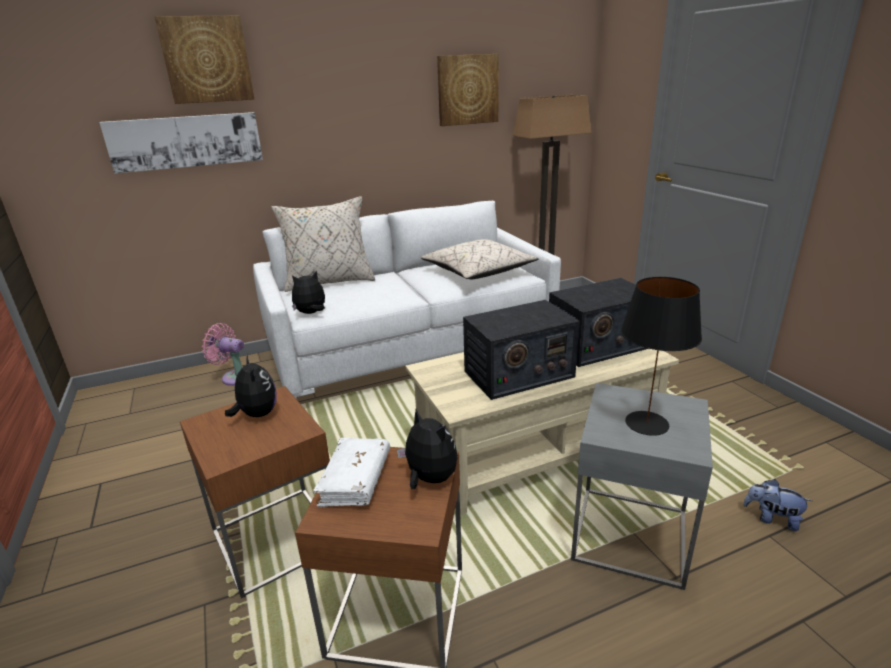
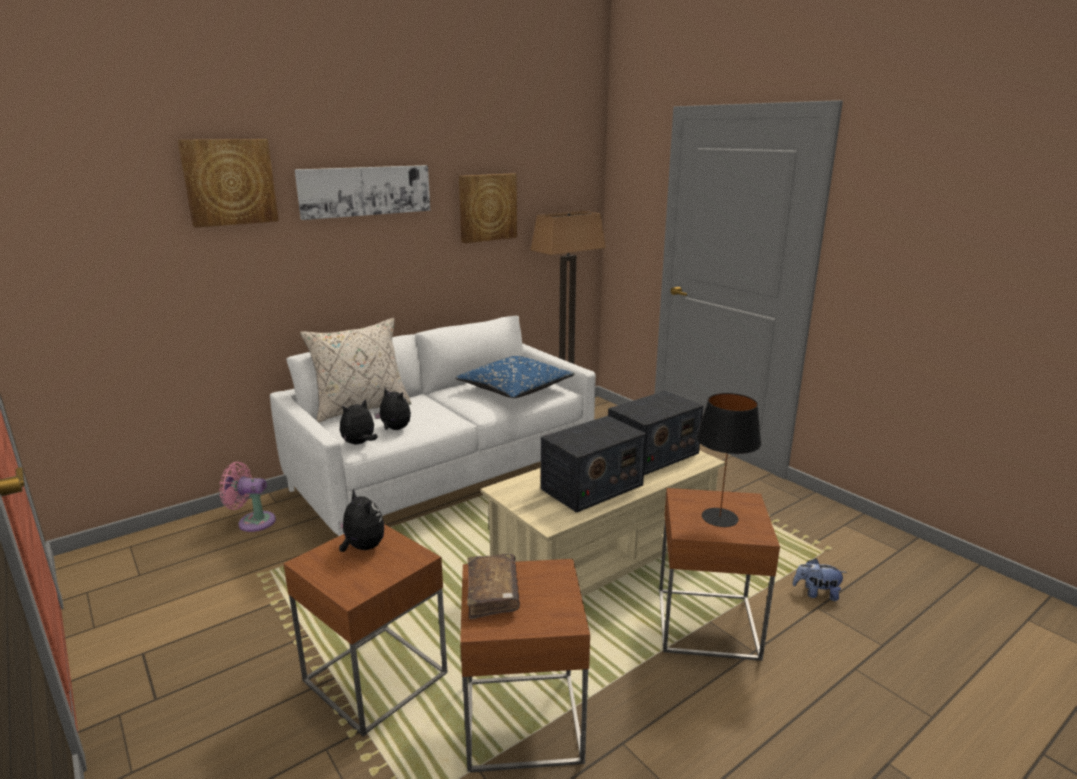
camera: 15 degrees left, 5 degrees down
picture [99,112,263,174] -> picture moved to [294,165,430,220]
white book [313,438,390,507] -> brown book [467,554,520,619]
plush toy [397,409,458,489] -> plush toy moved to [374,388,411,430]
beige pillow [421,239,539,279] -> blue pillow [455,356,575,398]
grey side table [571,383,713,590] -> brown side table [659,488,780,661]

